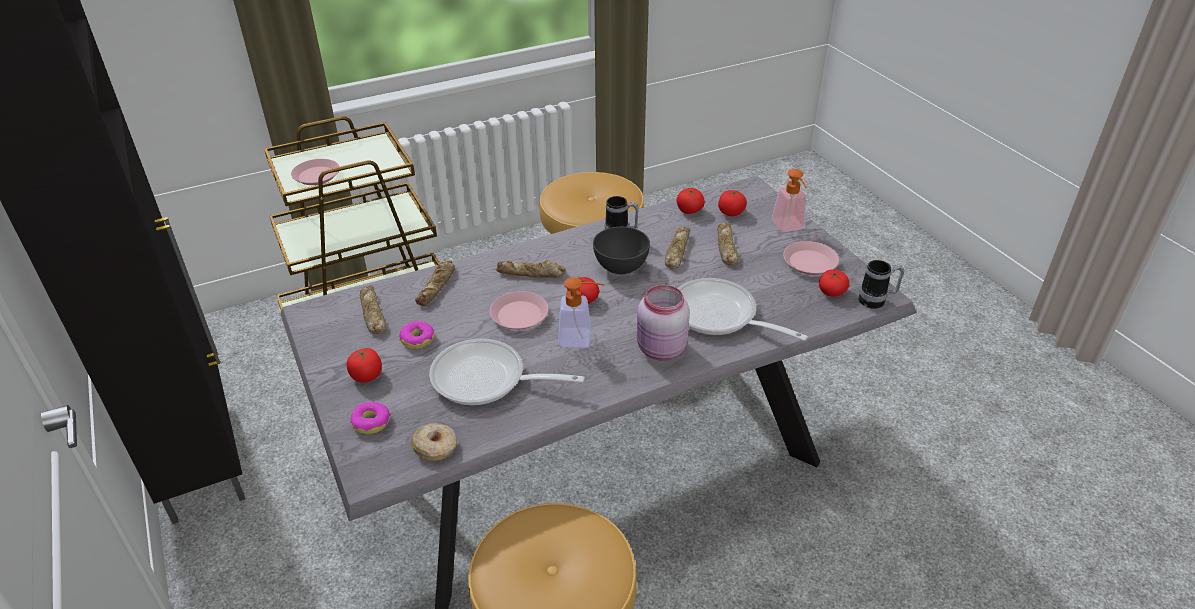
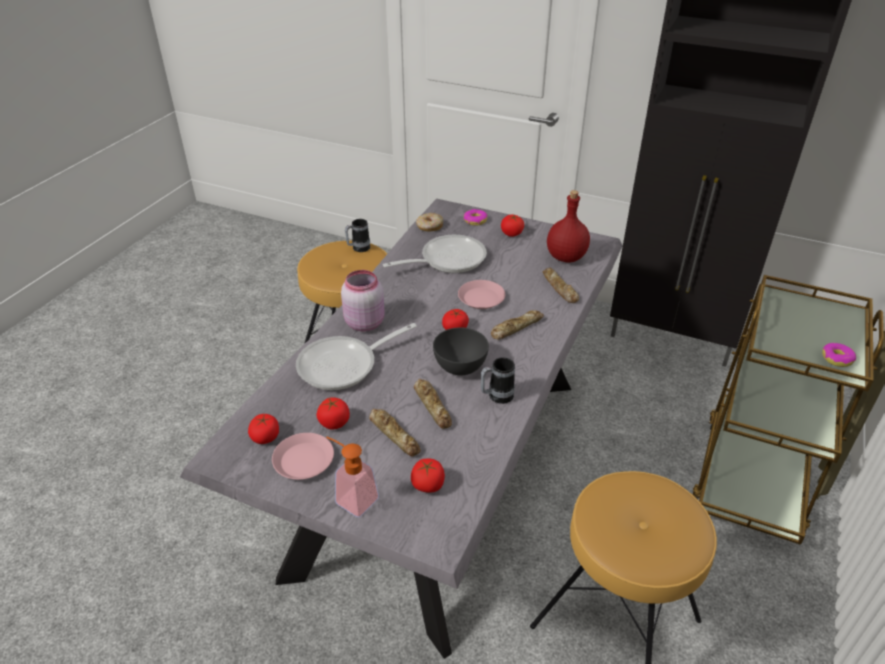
camera: 140 degrees right, 0 degrees up
pink plate [291,159,340,185] -> none
bread [360,286,386,334] -> red bottle [547,190,590,262]
donut [399,321,435,349] -> donut moved to [822,343,856,367]
soap dispenser [558,277,605,348] -> none
tomato [677,188,705,214] -> tomato moved to [317,397,350,430]
frying pan [677,278,808,341] -> frying pan turned 150 degrees clockwise [296,323,417,390]
mug [859,260,904,309] -> mug moved to [345,219,370,252]

